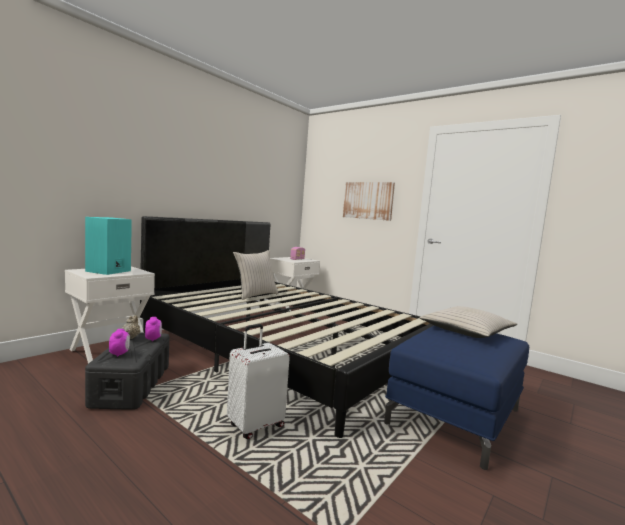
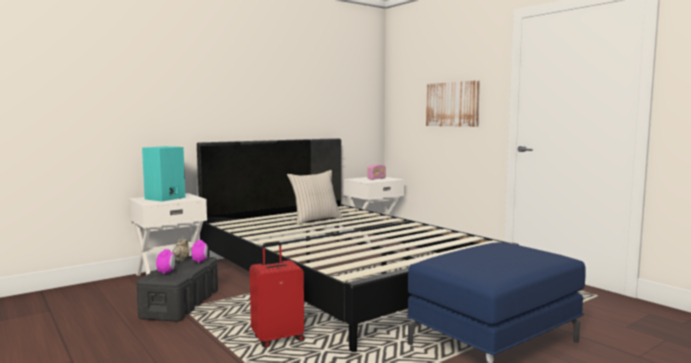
camera: 15 degrees right, 0 degrees up
white suitcase [227,324,290,439] -> red suitcase [250,241,304,347]
beige pillow [419,306,517,338] -> none

